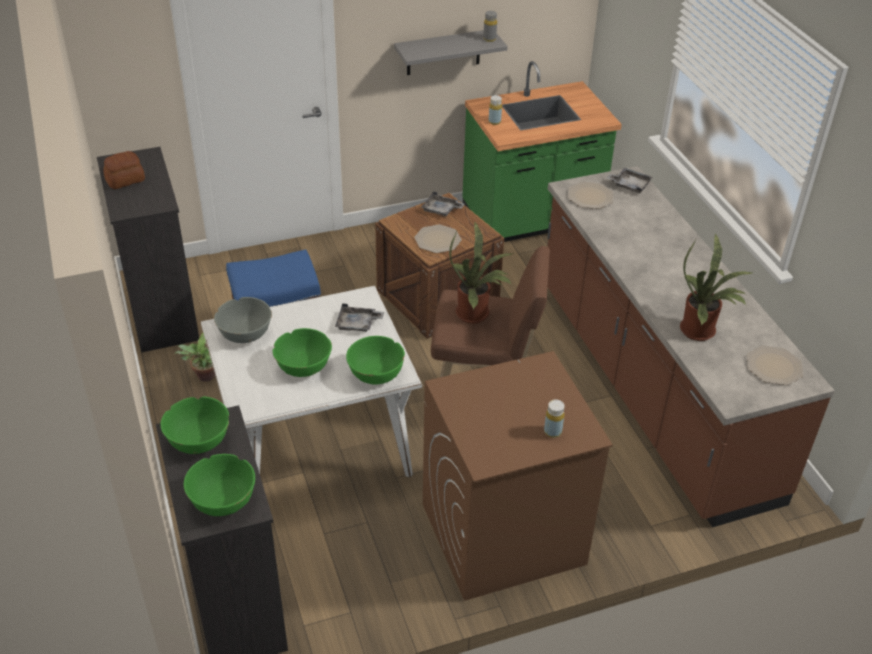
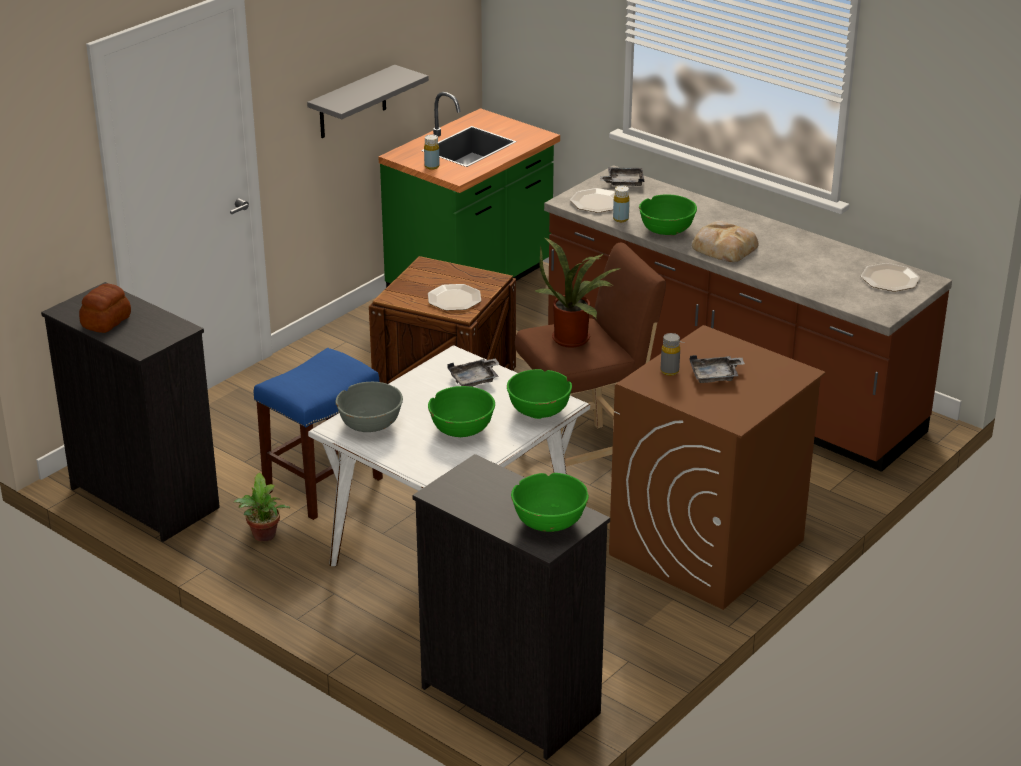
camera: 30 degrees left, 10 degrees down
green bowl [160,397,229,454] -> green bowl moved to [639,195,697,235]
grey tray [421,192,465,216] -> grey tray moved to [690,355,745,383]
grey bottle [483,11,497,42] -> grey bottle moved to [661,333,680,376]
yellow bottle [544,399,565,438] -> yellow bottle moved to [613,186,630,222]
potted plant [680,234,752,341] -> none
none -> bread [692,221,759,262]

